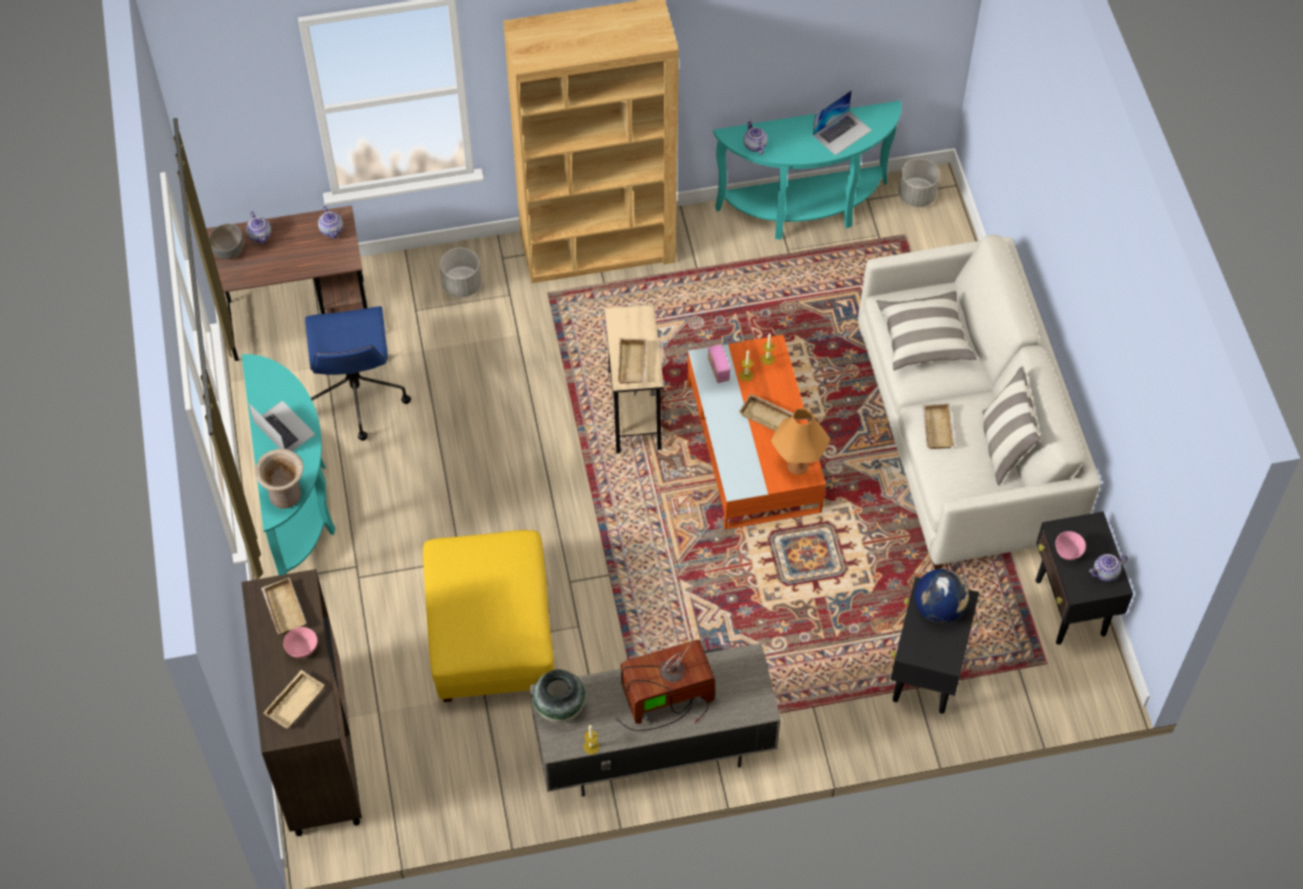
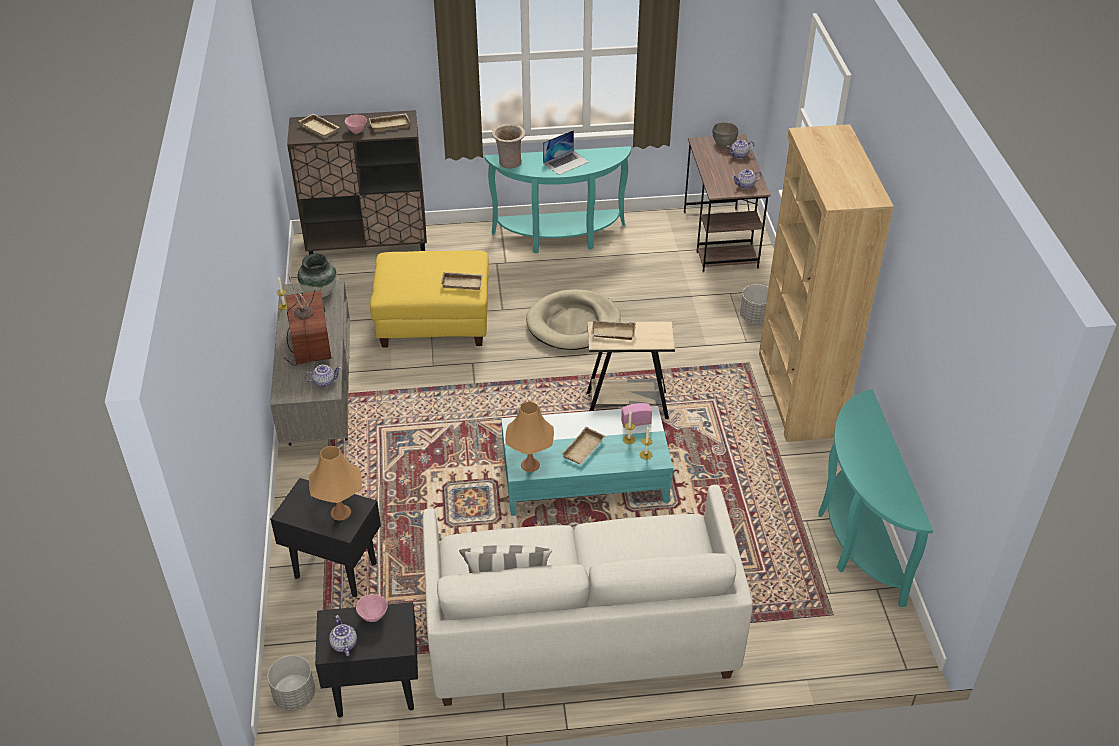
camera: 95 degrees right, 15 degrees down
blue office chair [305,306,411,441] -> none
orange coffee table [688,335,826,529] -> turquoise coffee table [501,406,673,516]
teapot [743,120,768,155] -> teapot moved to [305,365,341,387]
laptop [813,90,872,155] -> none
pillow [876,290,977,371] -> none
grey planter [899,158,940,207] -> grey planter moved to [267,655,315,711]
globe [915,569,969,623] -> orange table lamp [309,446,362,521]
beige tray [922,404,954,449] -> beige tray moved to [441,272,483,290]
none -> beige dog bed [526,289,621,350]

